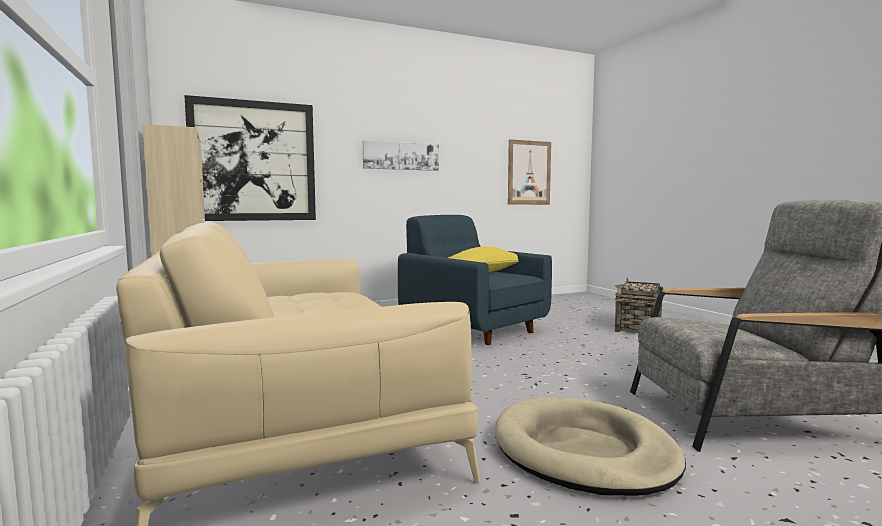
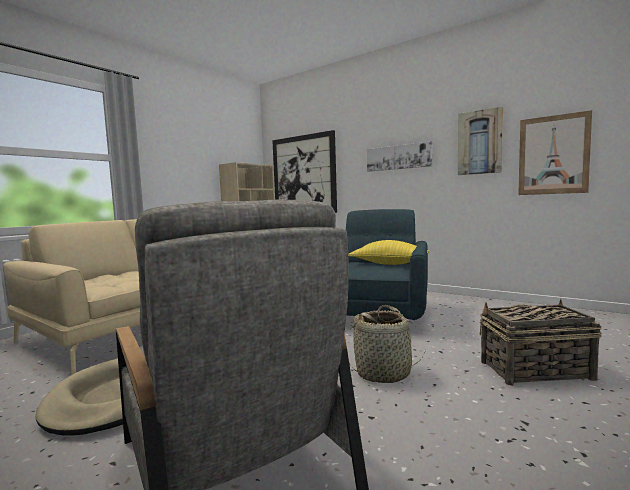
camera: 60 degrees right, 0 degrees up
none -> basket [349,305,426,383]
none -> picture [458,107,503,175]

